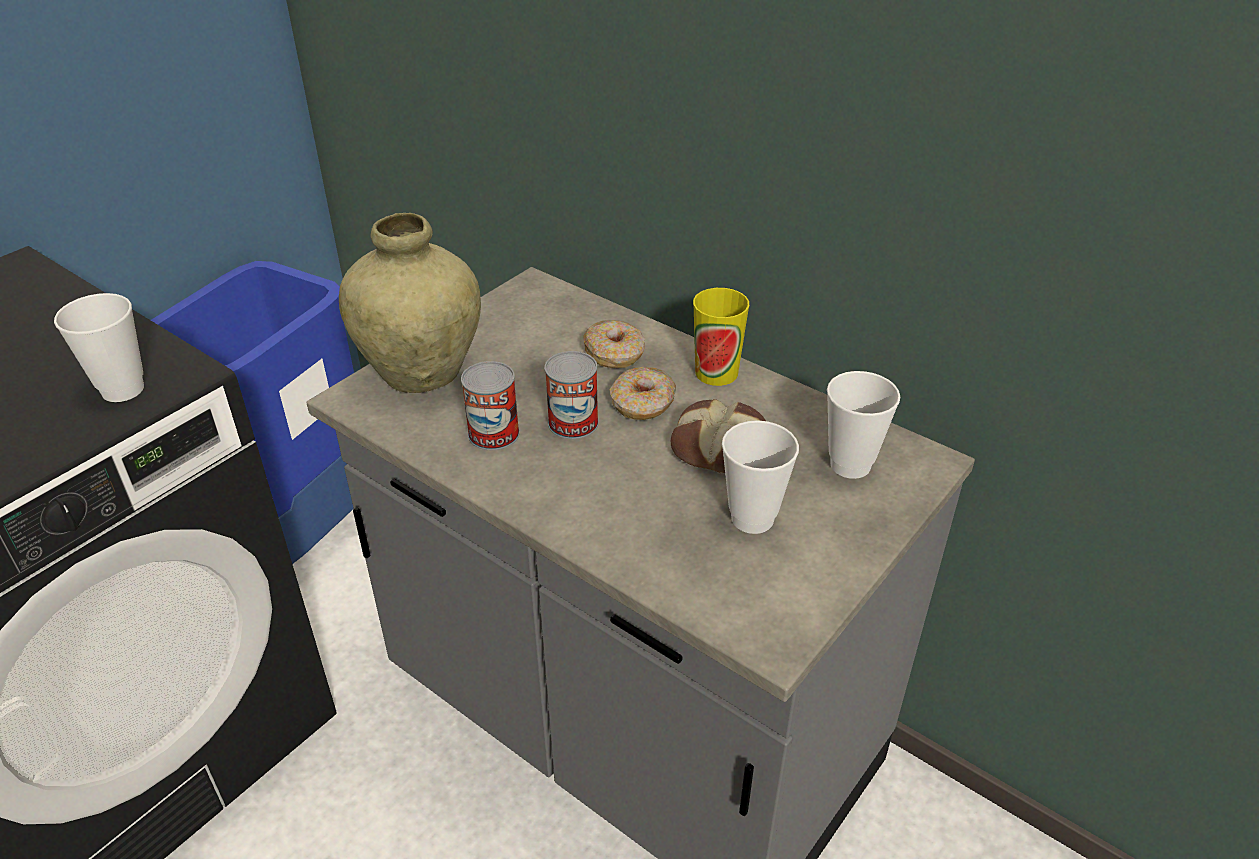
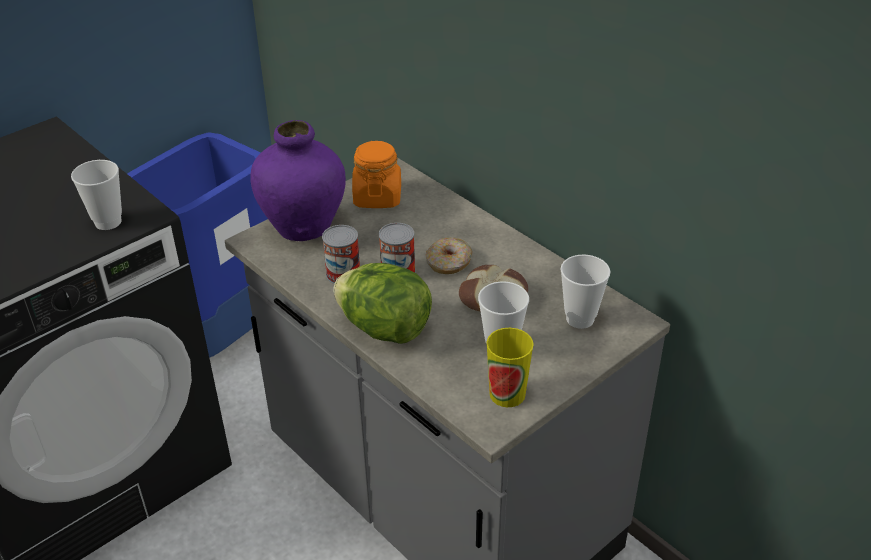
camera: 10 degrees right, 0 degrees up
beige vase [339,213,481,393] -> purple vase [250,120,346,241]
donut [583,320,645,368] -> none
cup [693,288,749,386] -> cup moved to [486,328,534,407]
none -> lettuce [333,263,432,344]
none -> orange jar [352,141,401,208]

